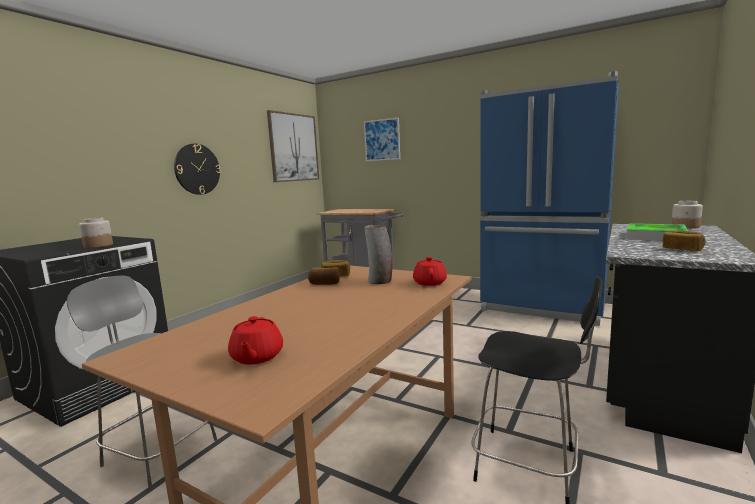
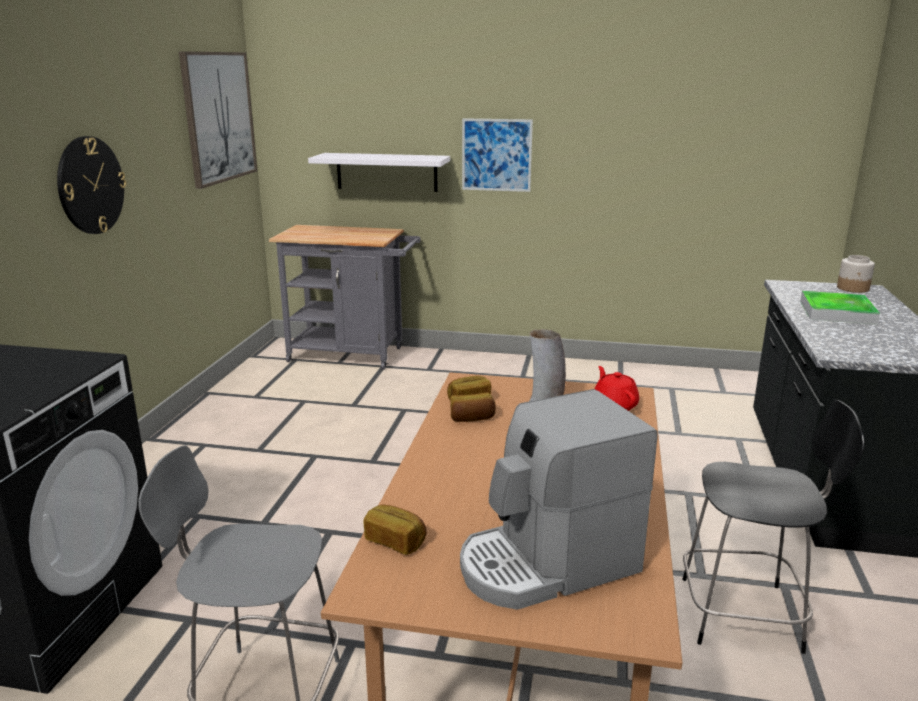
camera: 20 degrees left, 10 degrees up
jar [79,218,113,248] -> none
red teapot [228,316,283,365] -> coffee machine [460,389,658,610]
picture [364,117,400,161] -> picture moved to [462,118,533,192]
blue fridge [480,71,619,326] -> none
bread [663,230,706,251] -> bread moved to [363,505,427,555]
none -> white shelf [308,153,450,192]

